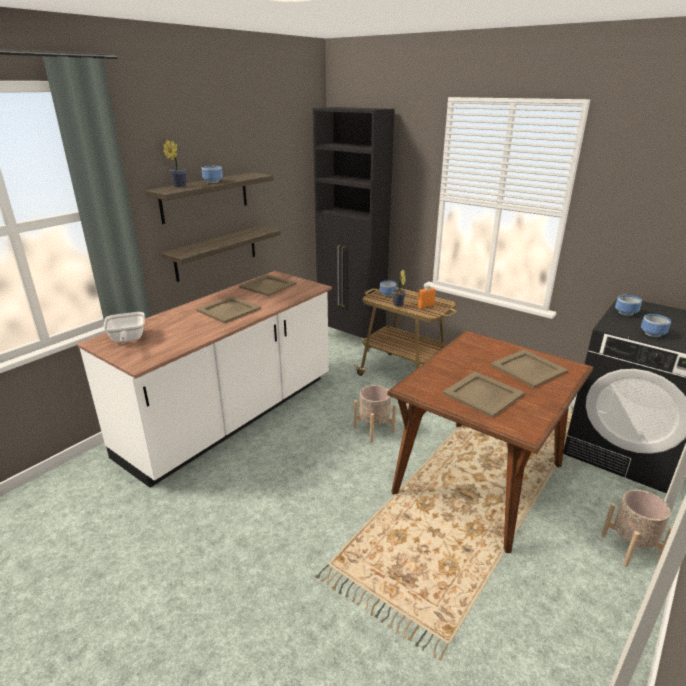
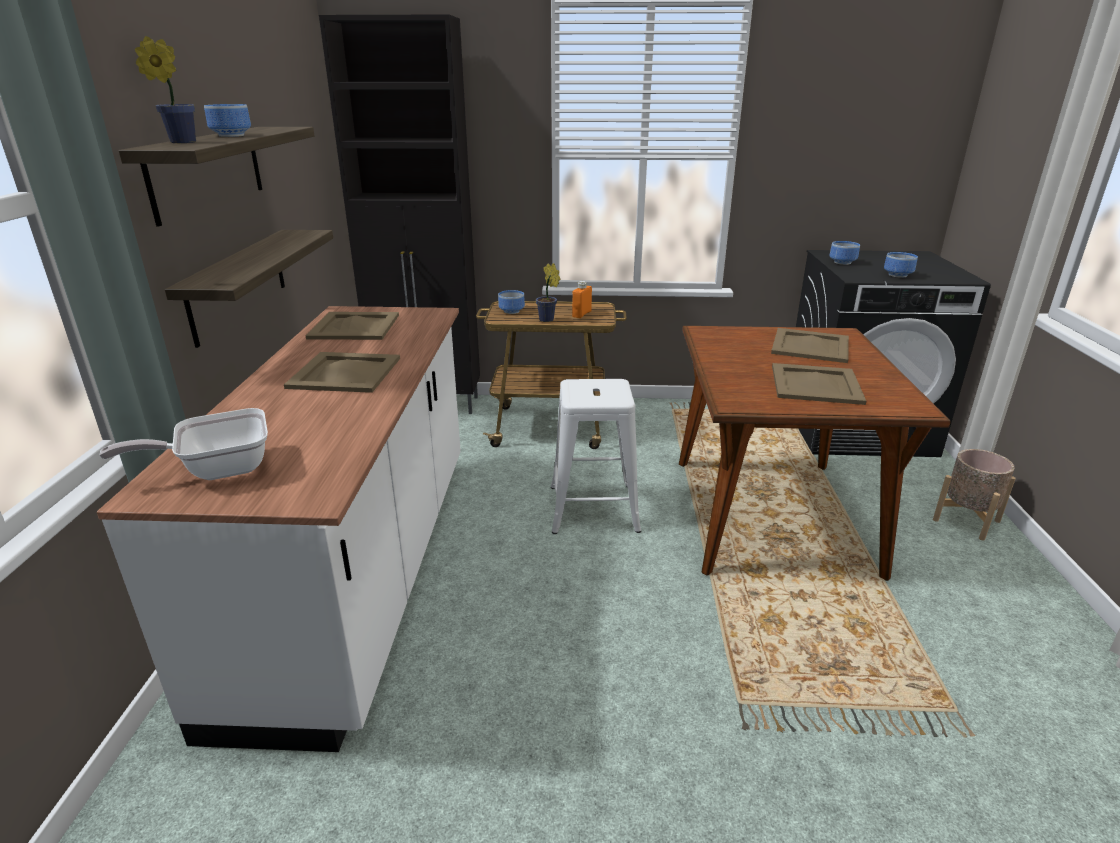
camera: 35 degrees left, 0 degrees up
frying pan [103,312,145,343] -> frying pan turned 120 degrees clockwise [99,408,268,480]
beige planter [354,385,396,443] -> white stool [551,379,641,534]

